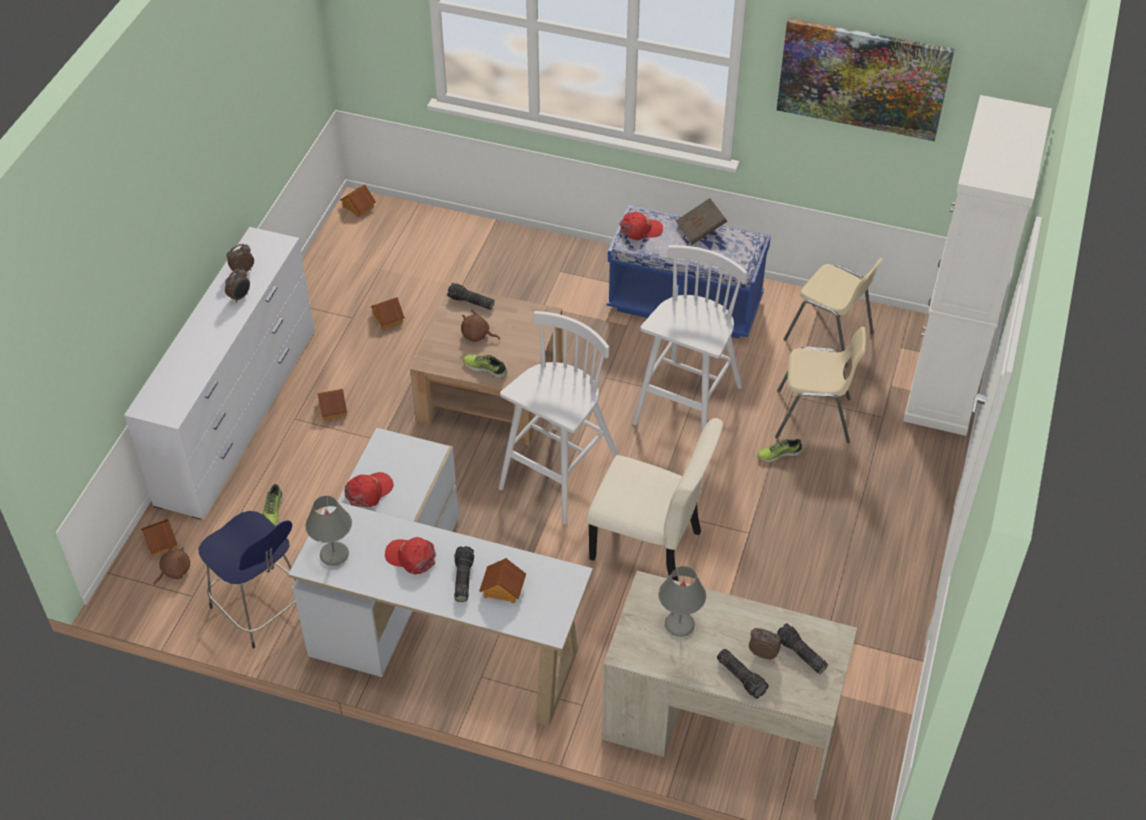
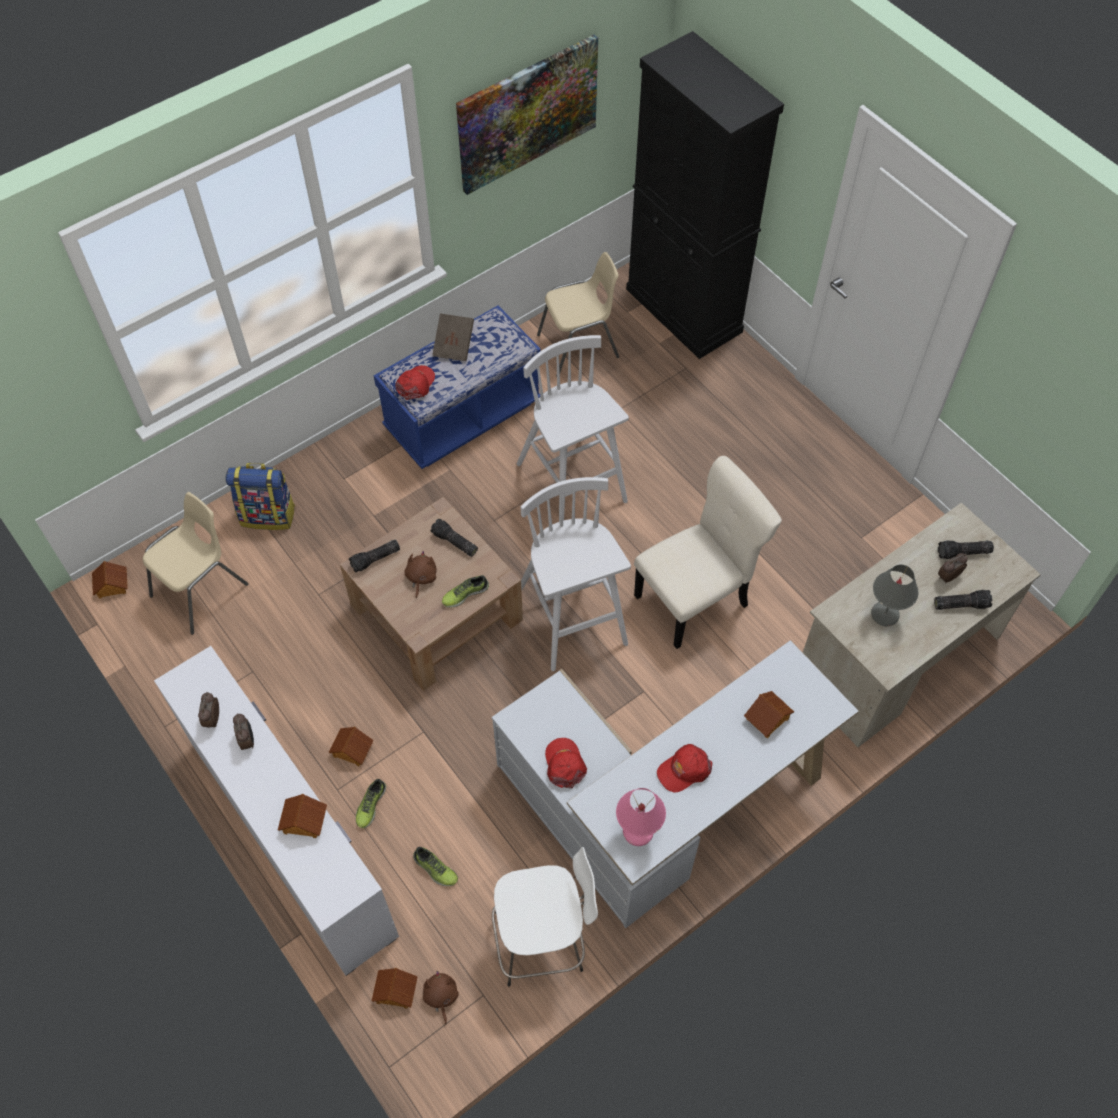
camera: 55 degrees left, 10 degrees up
blue stool [198,511,296,649] -> white stool [492,847,598,987]
grey table lamp [306,496,352,566] -> pink table lamp [616,788,666,846]
toy house [371,297,405,329] -> toy house moved to [278,794,327,838]
flashlight [454,546,474,602] -> flashlight moved to [430,519,478,557]
brown plush toy [461,309,500,342] -> brown plush toy turned 135 degrees clockwise [404,551,437,598]
shoe [757,439,803,462] -> shoe moved to [356,779,386,828]
beige chair [775,327,866,443] -> beige chair moved to [143,492,248,635]
white cabinet [903,95,1052,436] -> black cabinet [626,31,784,359]
none -> backpack [225,463,295,530]

